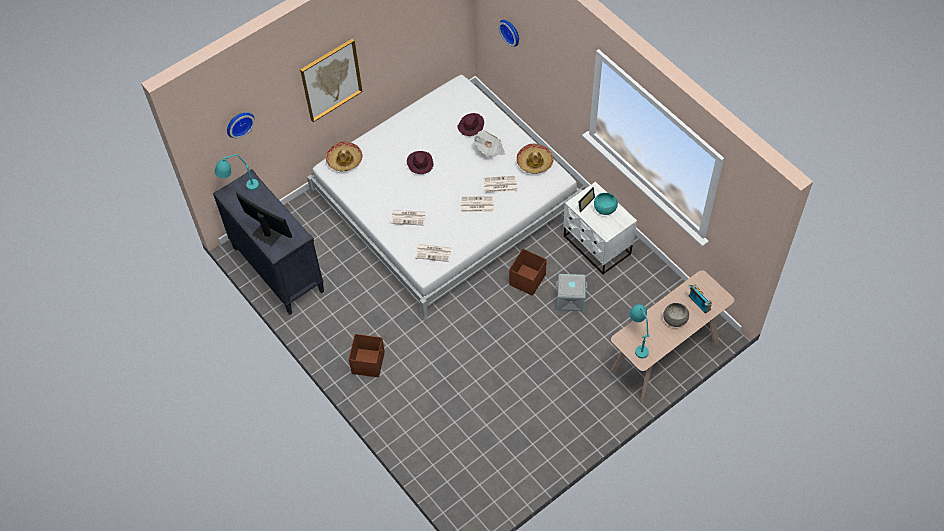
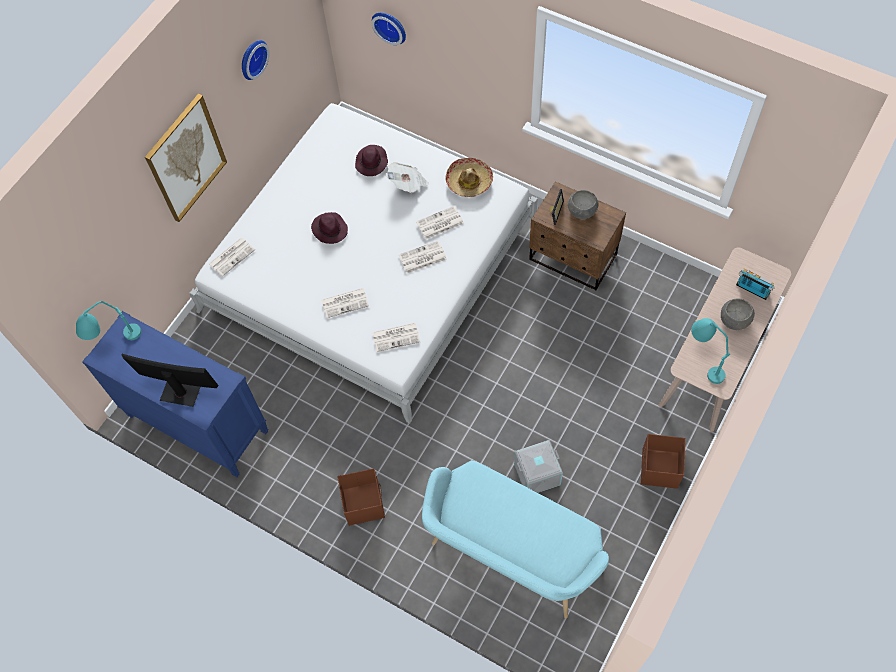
camera: 20 degrees left, 5 degrees up
black dresser [213,169,324,315] -> blue dresser [82,311,268,477]
wall clock [227,112,255,139] -> wall clock moved to [242,40,270,80]
hat [326,141,363,171] -> newspaper [209,238,255,277]
brown storage box [509,249,547,296] -> brown storage box moved to [641,434,686,489]
grey storage box [556,274,587,312] -> grey storage box moved to [514,440,563,493]
white nightstand [564,182,637,275] -> brown nightstand [529,181,626,290]
turquoise bowl [594,193,618,215] -> grey bowl [568,190,598,219]
none -> turquoise bench [422,460,609,619]

